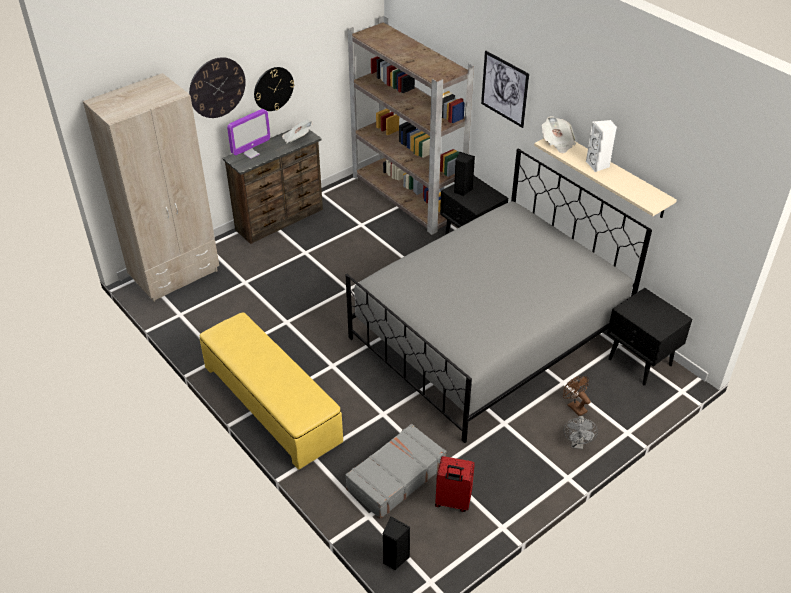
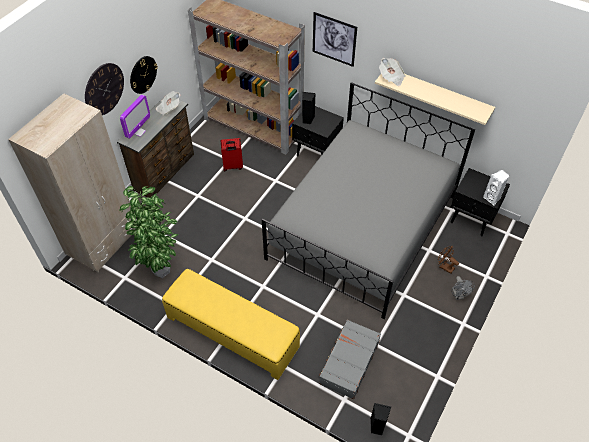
camera: 20 degrees left, 10 degrees up
red suitcase [435,456,475,512] -> red suitcase moved to [221,138,243,171]
white speaker [586,120,617,172] -> white speaker moved to [483,170,510,205]
none -> potted plant [120,186,178,278]

